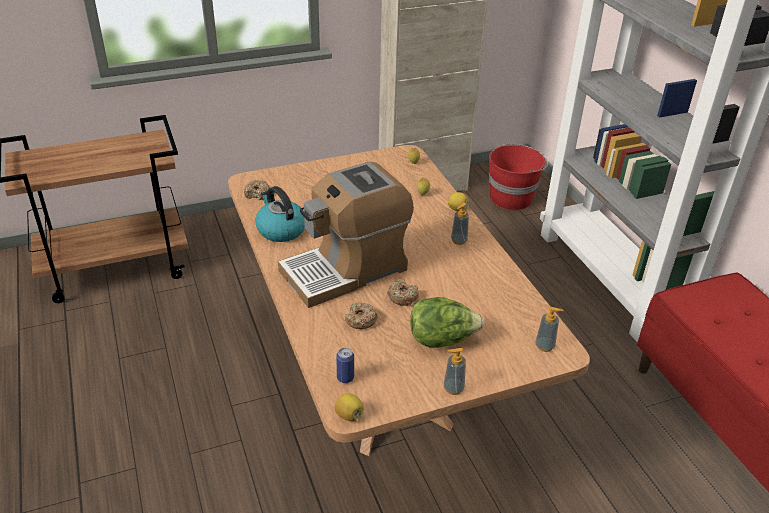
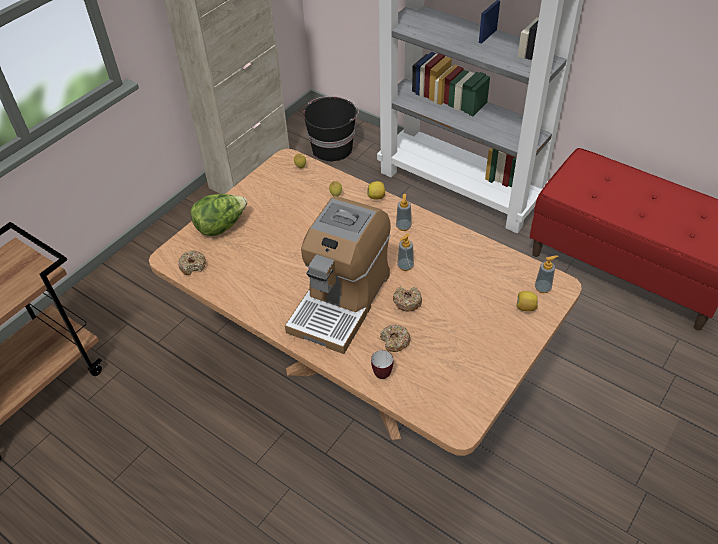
camera: 30 degrees left, 10 degrees up
kettle [255,186,305,242] -> none
lemon [334,393,364,421] -> lemon moved to [516,291,538,311]
can [336,347,354,383] -> none
lettuce [410,297,484,348] -> lettuce moved to [191,194,247,236]
soap dispenser [444,348,466,395] -> soap dispenser moved to [397,234,414,271]
red bucket [489,144,548,210] -> black bucket [303,96,359,162]
none -> mug [371,350,393,379]

